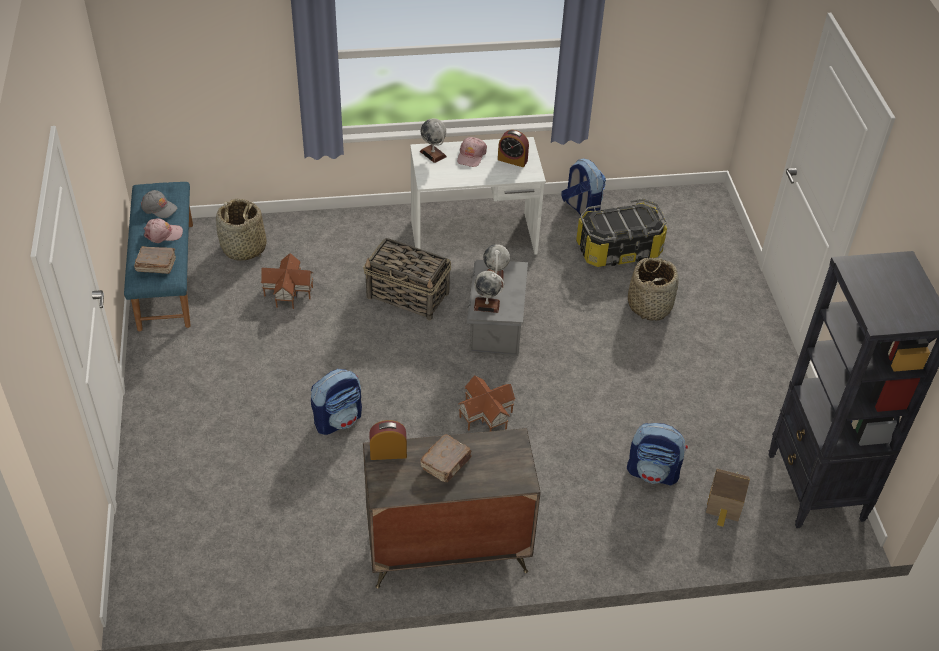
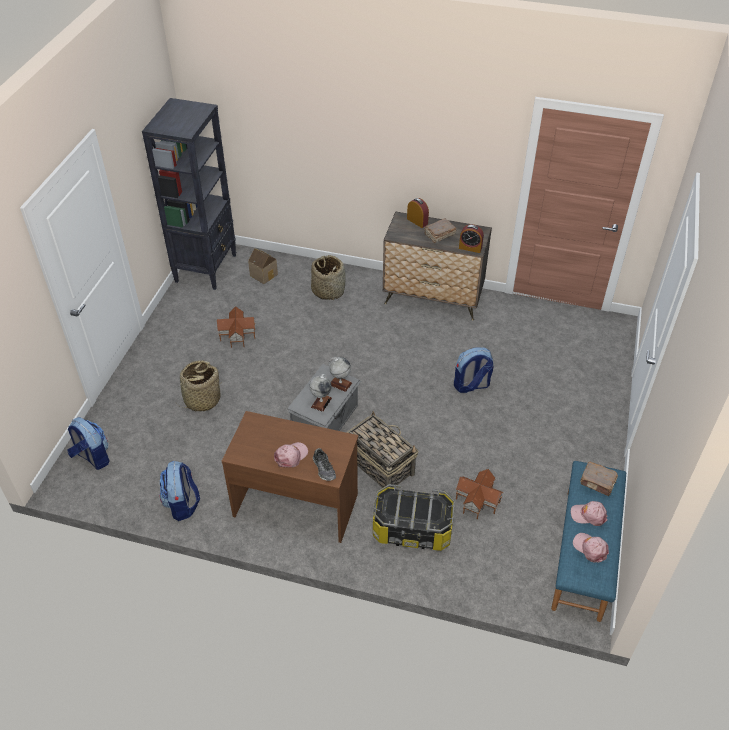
camera: 155 degrees left, 0 degrees up
grey cap [141,190,177,218] -> pink cap [573,533,609,563]
basket [216,199,267,261] -> basket moved to [311,255,346,300]
white desk [410,137,546,255] -> brown desk [222,411,358,543]
globe [420,118,447,163] -> shoe [313,448,336,481]
toy house [458,375,516,431] -> toy house moved to [217,306,255,348]
alarm clock [498,130,529,167] -> alarm clock moved to [407,198,429,228]
storage box [576,199,667,267] -> storage box moved to [373,484,455,551]
backpack [627,423,688,486] -> backpack moved to [67,417,109,470]

